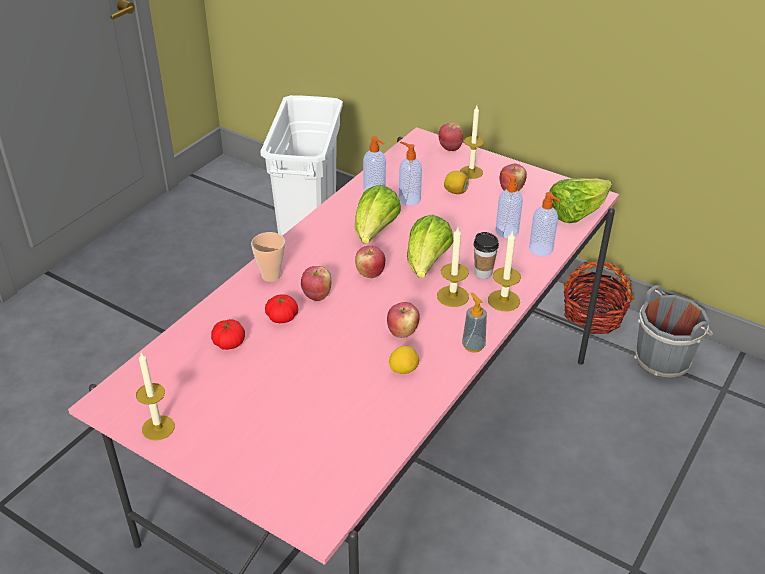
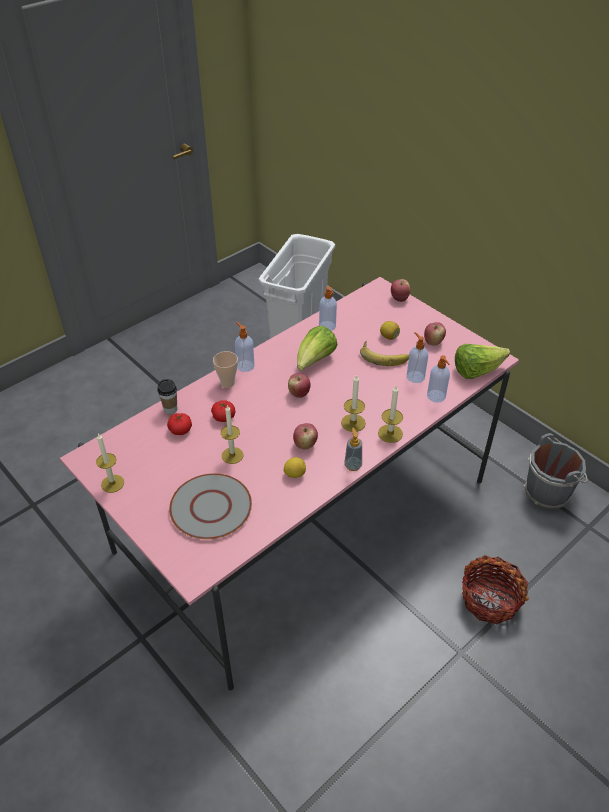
camera: 15 degrees right, 5 degrees up
apple [301,266,331,301] -> none
soap dispenser [399,142,422,205] -> soap dispenser moved to [235,322,255,372]
lettuce [407,215,453,278] -> none
candle [460,106,484,179] -> candle moved to [221,405,243,464]
cup [474,232,499,279] -> cup moved to [157,379,177,414]
basket [564,260,634,334] -> basket moved to [462,555,529,624]
none -> grey plate [169,473,252,539]
none -> banana [360,341,409,366]

